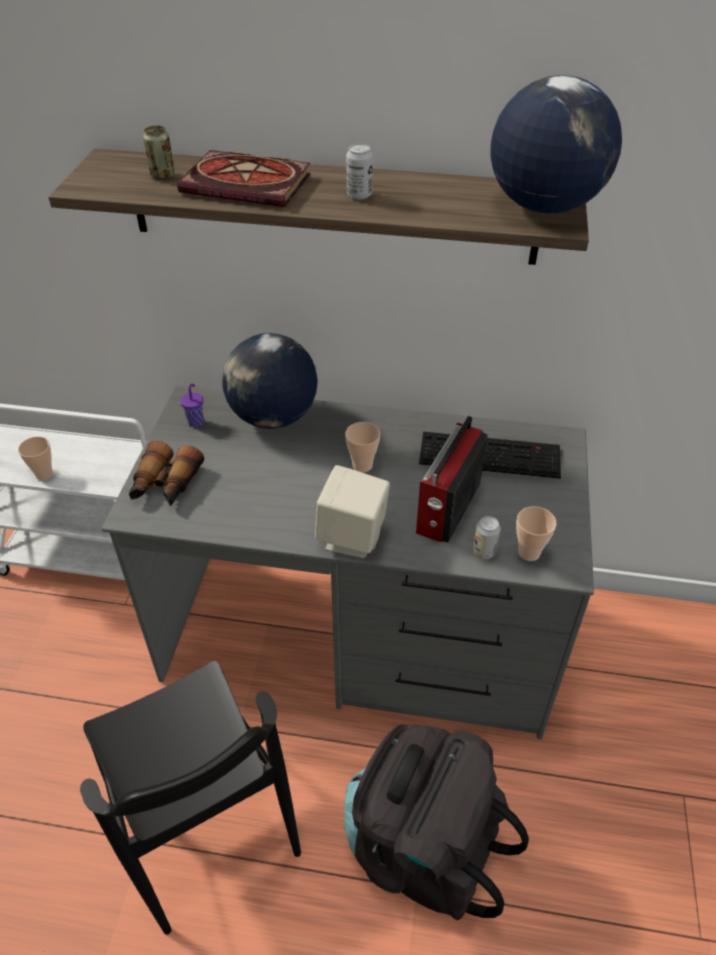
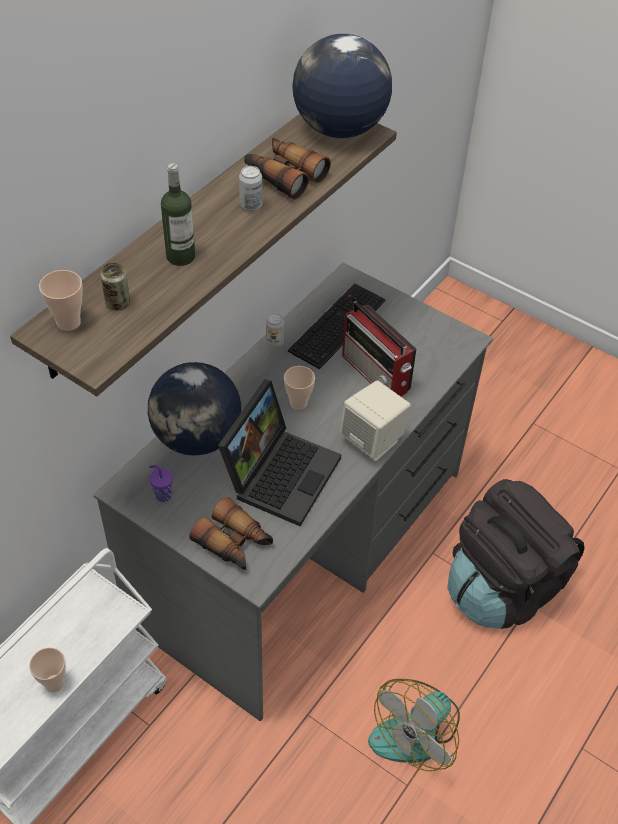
camera: 65 degrees left, 5 degrees up
black chair [80,661,301,935] -> fan [368,679,460,771]
book [177,150,311,207] -> bottle [161,163,195,266]
can [473,516,501,559] -> can moved to [266,313,284,347]
cup [516,506,557,561] -> cup moved to [39,270,83,331]
none -> laptop [218,379,341,526]
none -> binoculars [244,137,331,200]

